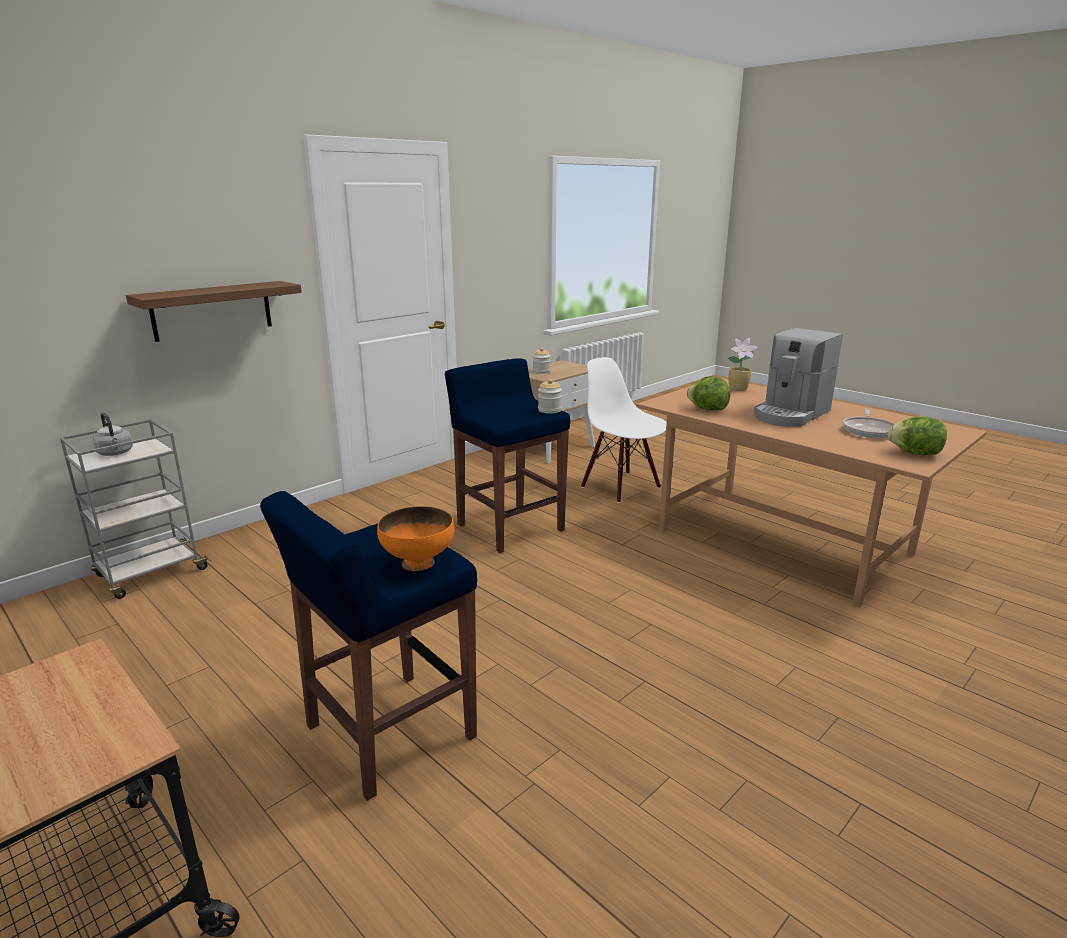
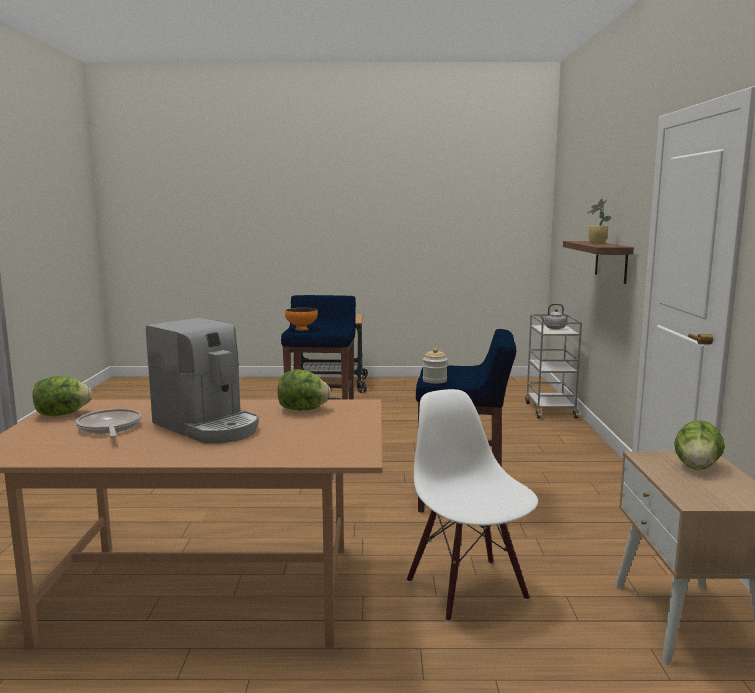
camera: 135 degrees right, 10 degrees down
jar [533,348,550,374] -> lettuce [674,420,725,470]
white chair [581,357,667,503] -> white chair turned 120 degrees counterclockwise [407,389,538,622]
potted plant [728,338,758,391] -> potted plant moved to [587,199,612,244]
coffee machine [754,328,842,427] -> coffee machine turned 135 degrees clockwise [146,318,259,443]

